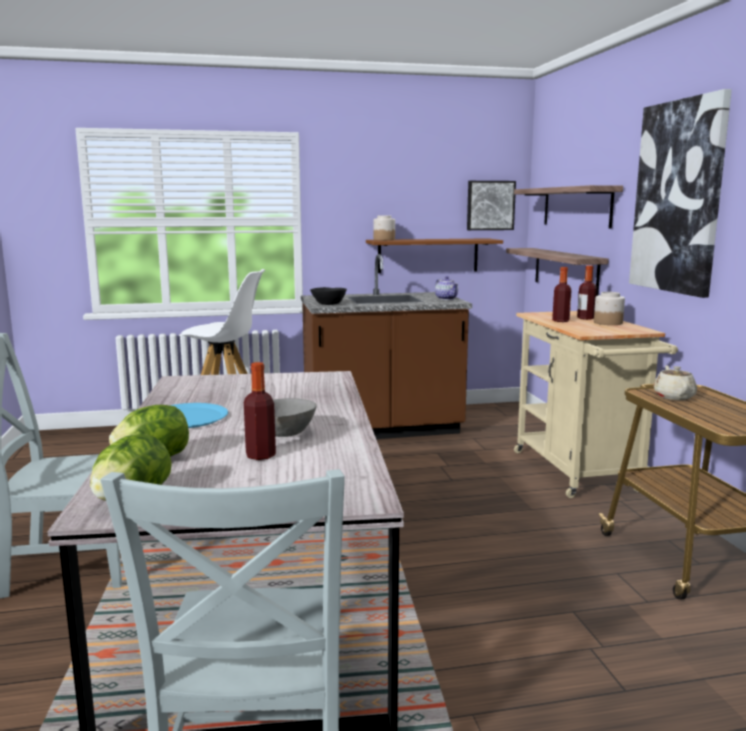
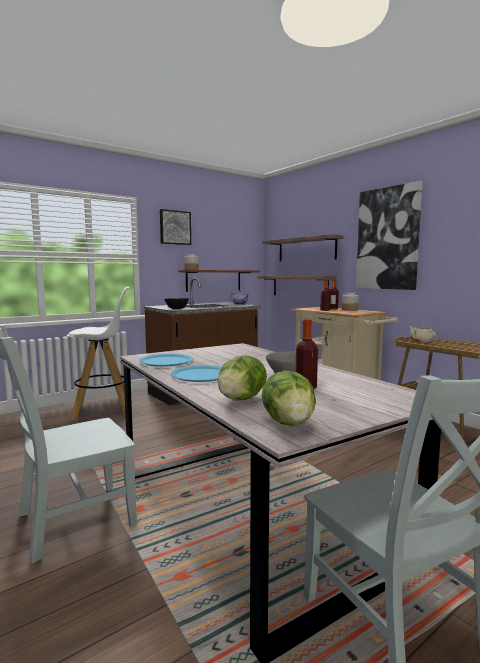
camera: 25 degrees left, 5 degrees down
picture [467,181,516,230] -> picture moved to [160,209,191,245]
none -> blue plate [139,354,193,367]

